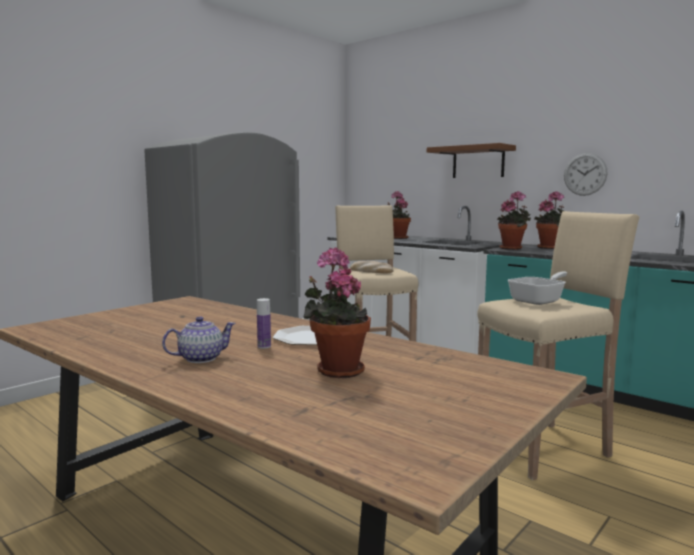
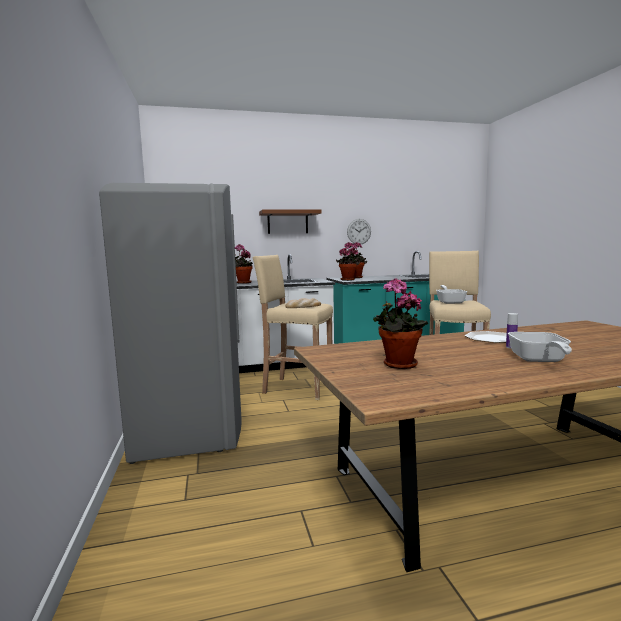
camera: 55 degrees left, 0 degrees up
teapot [162,316,236,363] -> frying pan [508,332,572,362]
potted plant [304,247,371,378] -> potted plant moved to [373,278,428,369]

